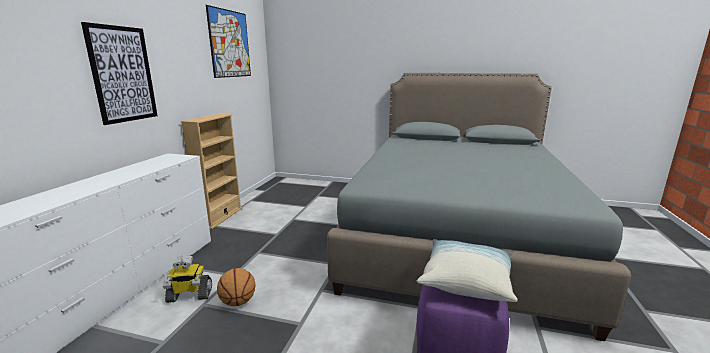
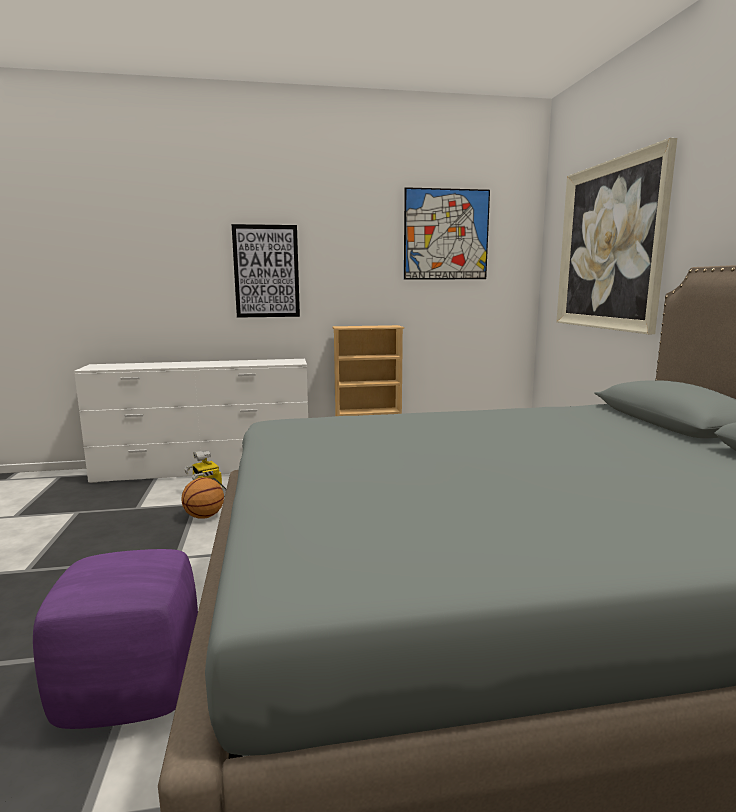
camera: 65 degrees right, 5 degrees down
pillow [417,239,518,302] -> none
none -> picture [557,138,677,334]

